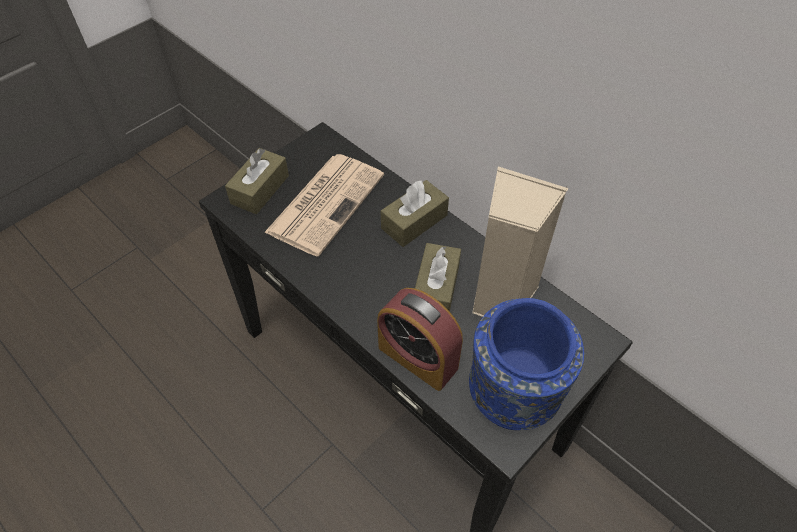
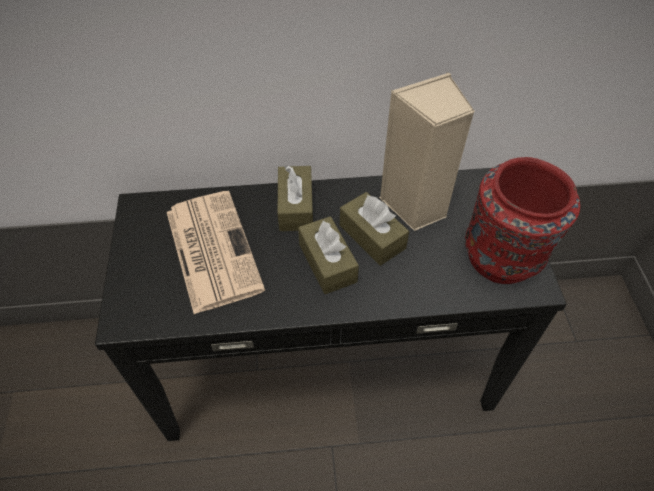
camera: 50 degrees left, 0 degrees up
brown tissue box [225,148,289,214] -> brown tissue box moved to [298,216,359,294]
alarm clock [377,288,463,391] -> none
blue vase [469,298,584,430] -> red vase [465,157,580,284]

